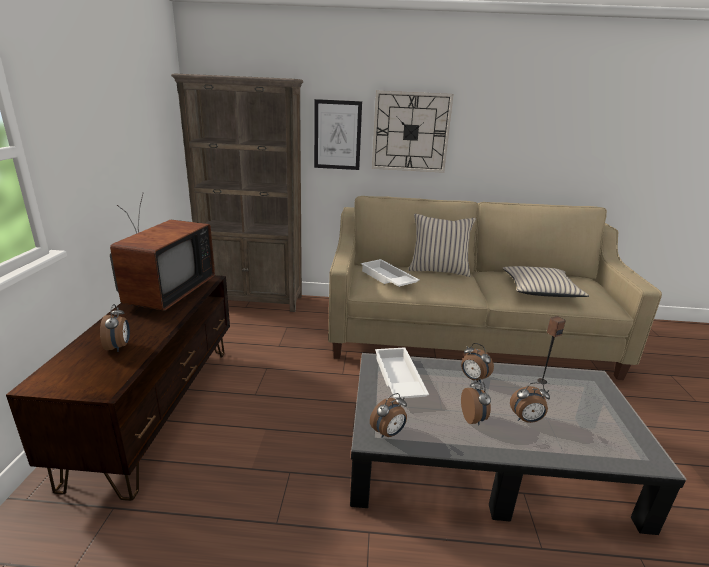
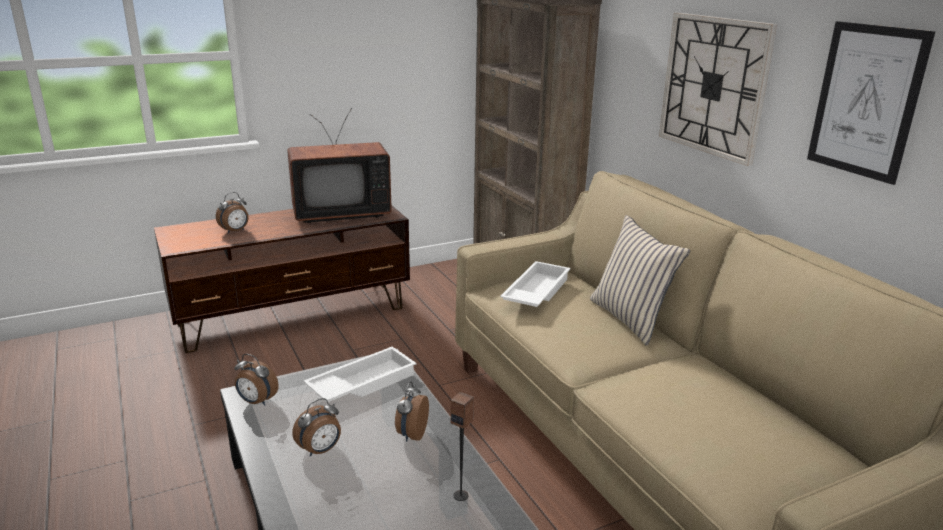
camera: 60 degrees right, 0 degrees up
picture [314,99,362,170] -> picture moved to [807,21,935,185]
beige pillow [503,266,589,297] -> none
alarm clock [510,382,550,423] -> none

